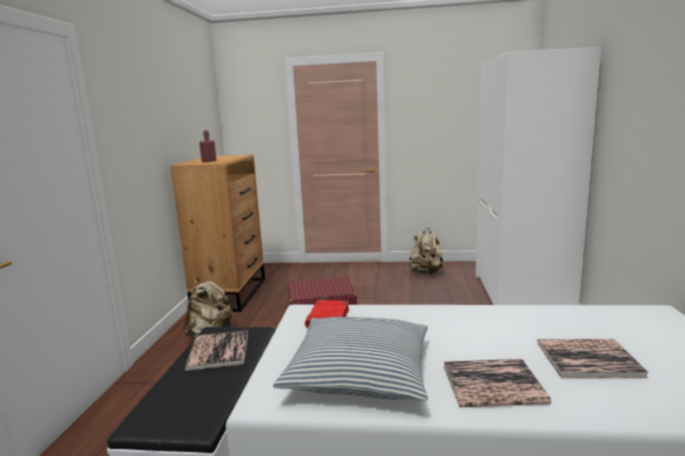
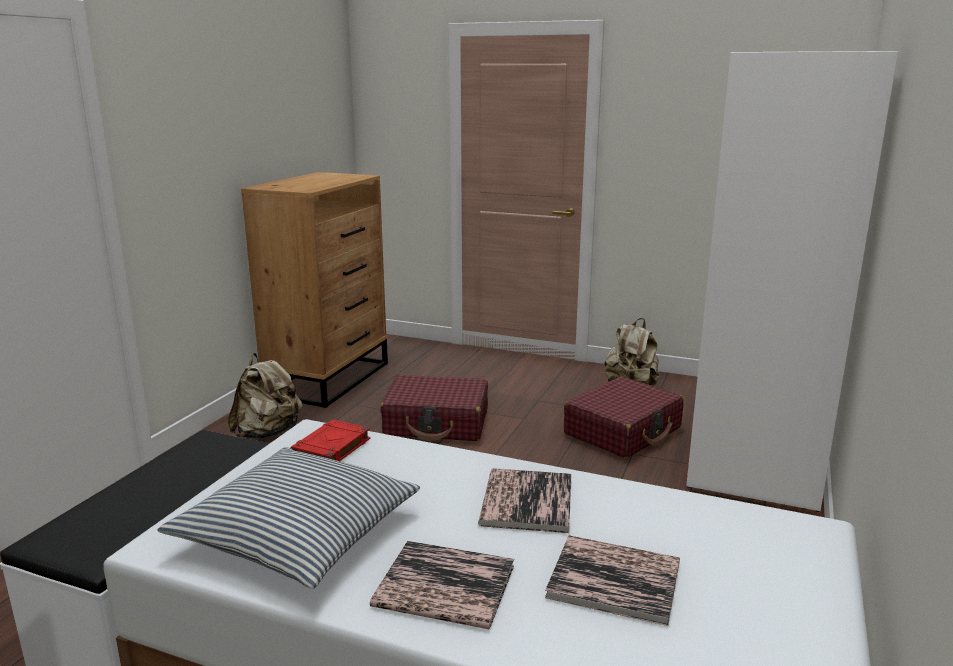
camera: 15 degrees right, 5 degrees up
book [185,330,248,371] -> book moved to [478,469,572,533]
red bottle [199,130,216,162] -> none
none -> red suitcase [564,376,683,458]

